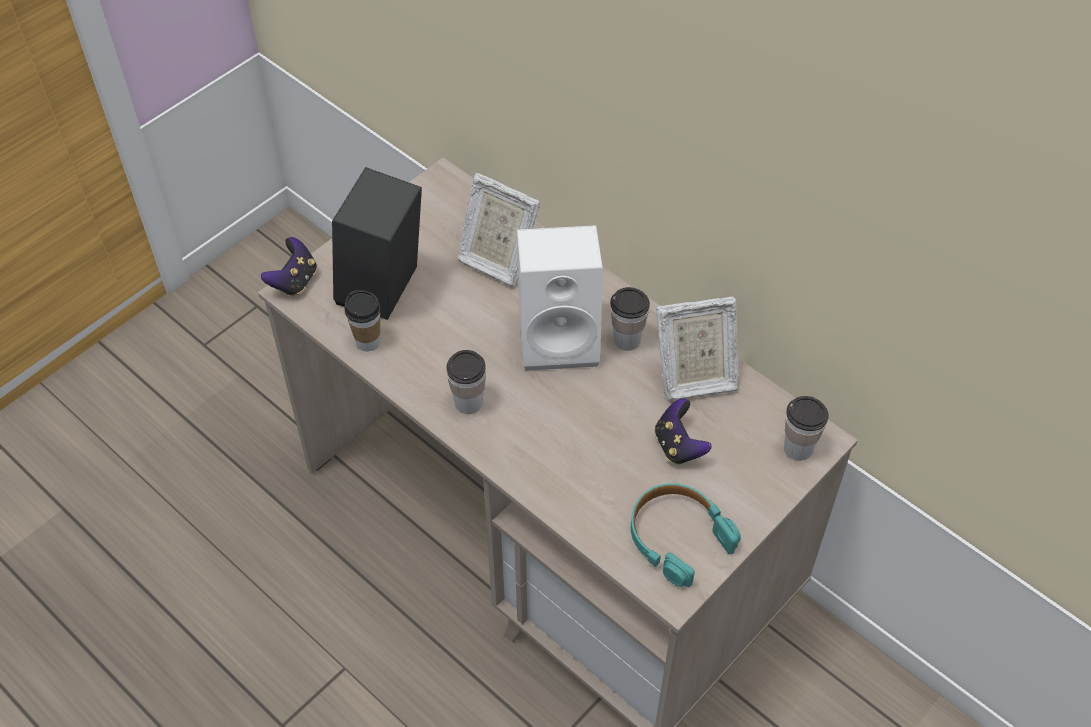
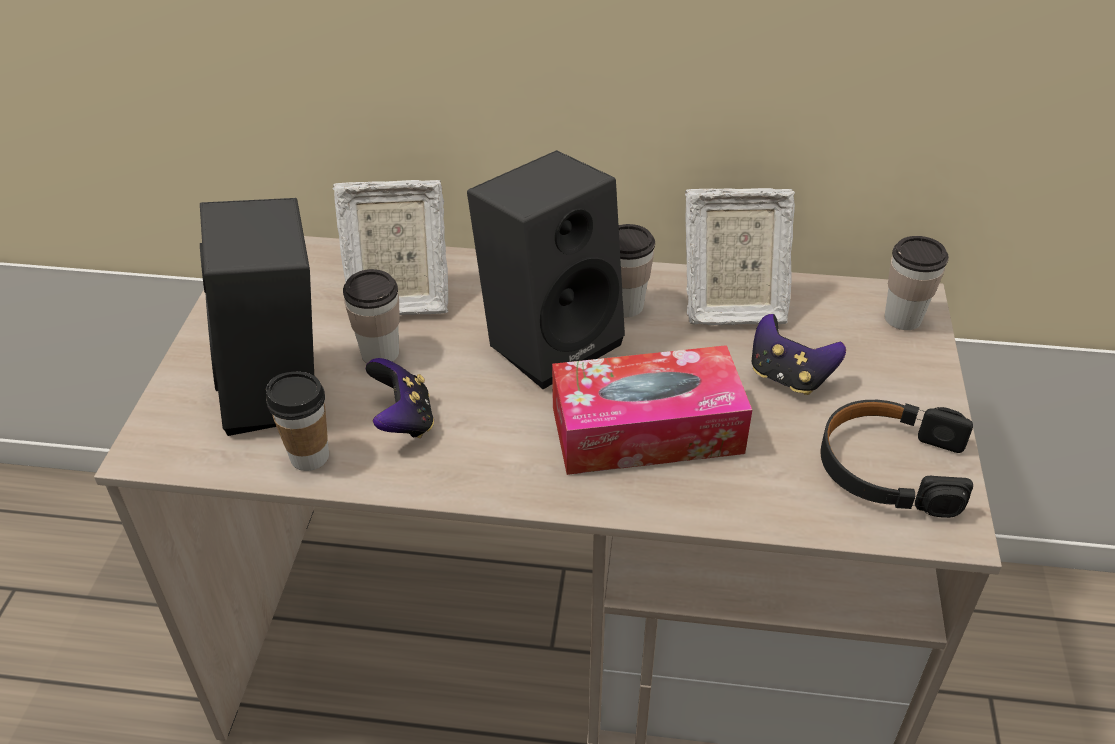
camera: 35 degrees left, 10 degrees down
game controller [261,237,317,296] -> game controller moved to [366,358,434,438]
cup [447,350,486,414] -> cup moved to [343,269,400,363]
white speaker [517,225,603,371] -> black speaker [467,150,625,389]
turquoise headphones [631,483,741,587] -> black headphones [821,400,973,518]
picture frame [656,296,739,400] -> picture frame turned 45 degrees clockwise [685,188,795,325]
none -> tissue box [552,345,752,475]

